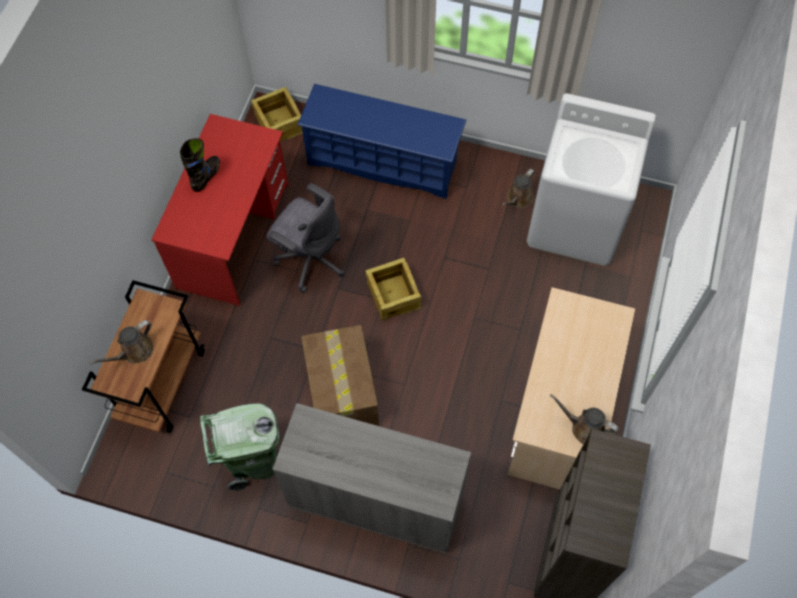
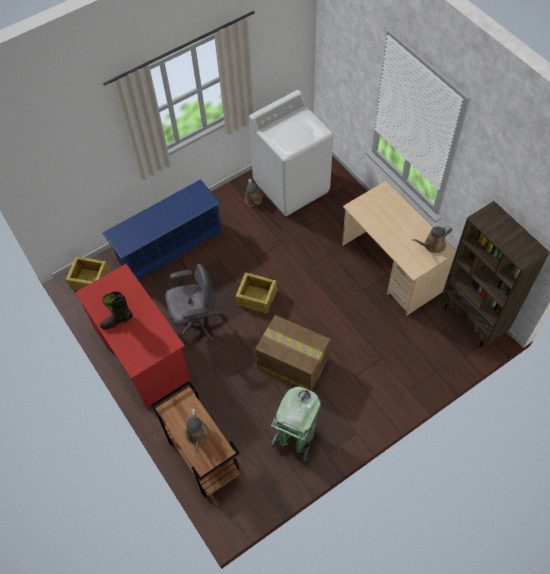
camera: 50 degrees left, 5 degrees down
black boot [180,138,220,192] -> black boot turned 90 degrees counterclockwise [100,291,132,329]
grey cabinet [273,403,471,554] -> none

